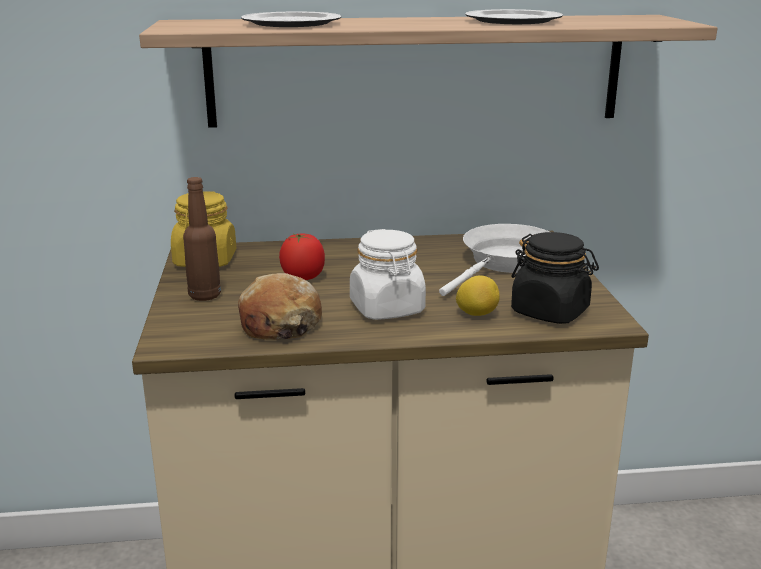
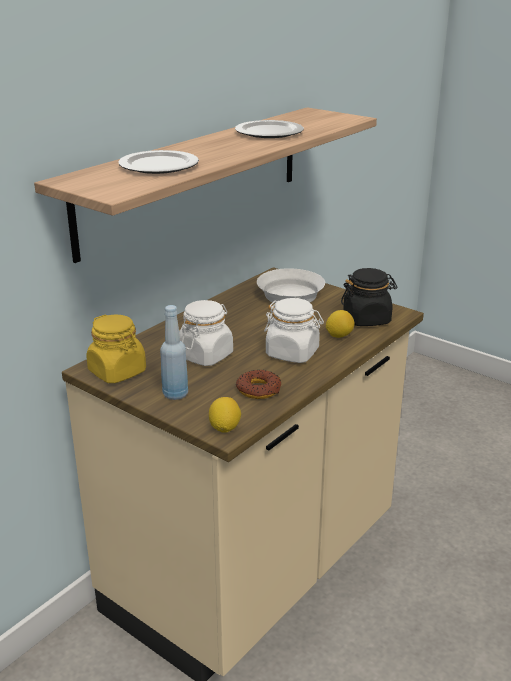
camera: 45 degrees left, 5 degrees up
brown bottle [183,177,221,301] -> blue bottle [160,305,188,400]
bread [238,273,322,340] -> donut [236,370,281,399]
tomato [279,233,325,280] -> white jar [179,300,233,366]
none -> lemon [209,397,241,433]

